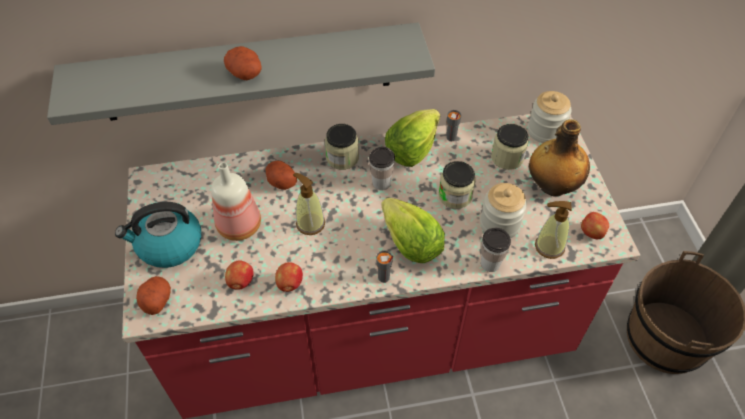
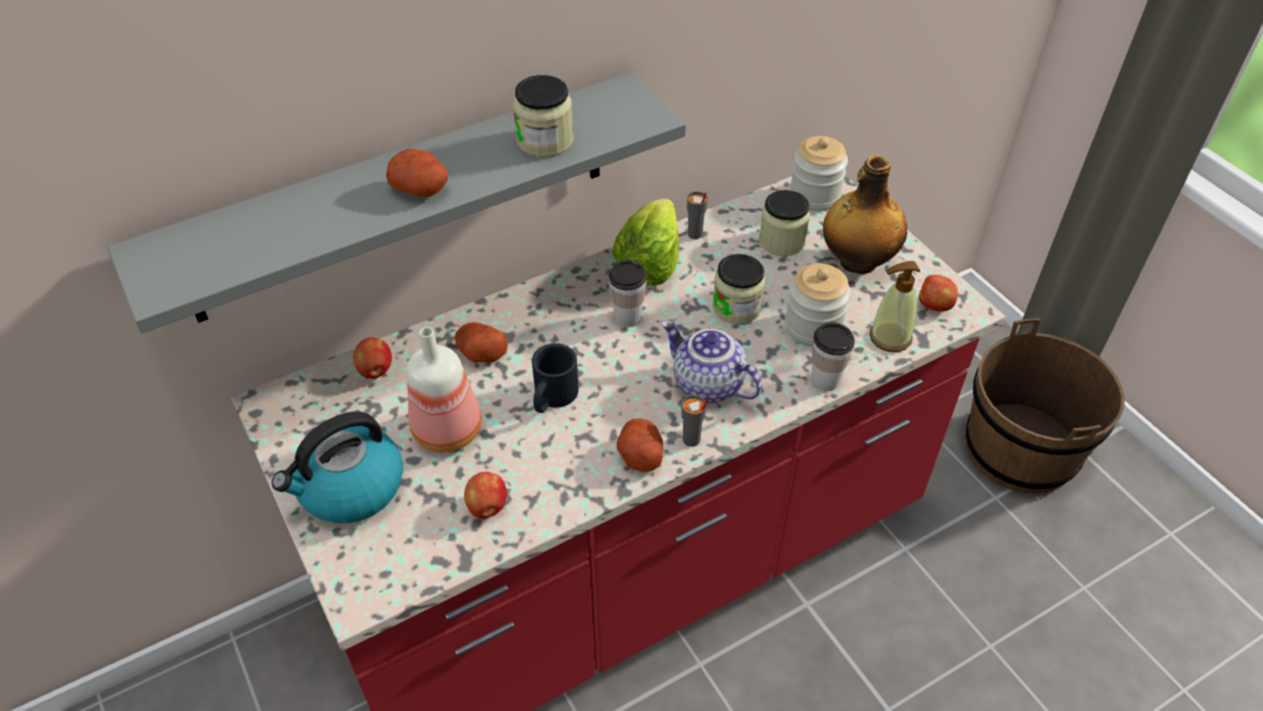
camera: 20 degrees left, 5 degrees down
potato [136,276,171,315] -> potato moved to [617,418,663,471]
apple [275,262,303,292] -> apple moved to [353,337,392,379]
soap dispenser [293,173,325,235] -> black mug [532,343,579,413]
jar [325,124,359,170] -> jar moved to [513,75,573,157]
lettuce [381,198,445,263] -> teapot [662,320,762,403]

